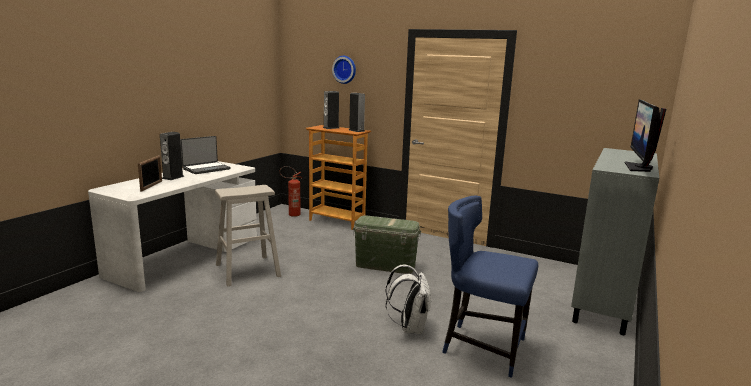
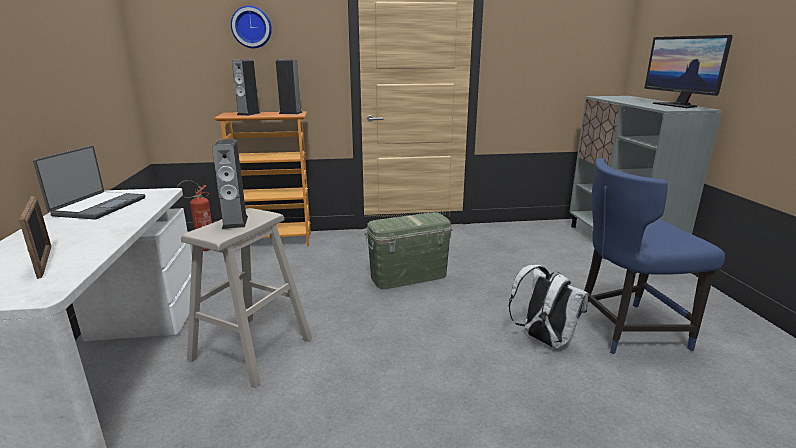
camera: 35 degrees left, 5 degrees up
speaker [160,132,184,180] -> speaker moved to [212,139,248,229]

